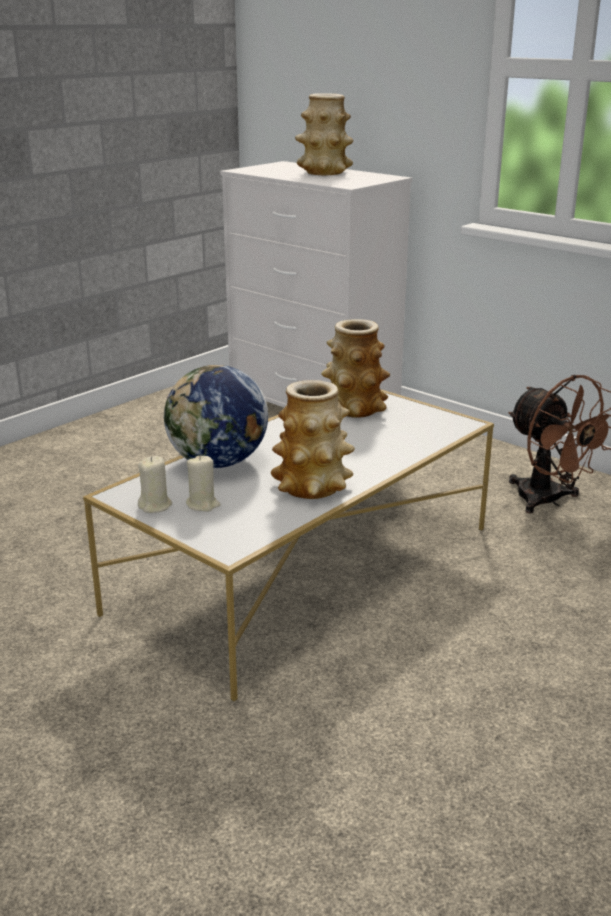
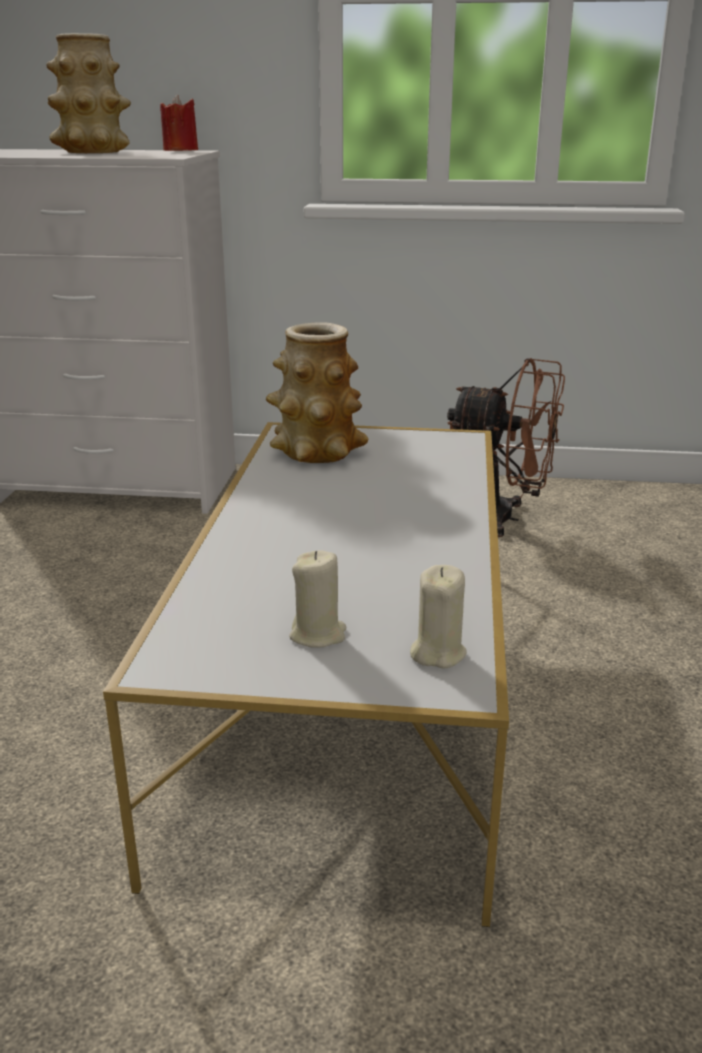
camera: 35 degrees left, 0 degrees up
beige candle [138,456,172,513] -> beige candle moved to [410,565,467,668]
globe [164,365,268,468] -> none
vase [271,380,355,499] -> none
none -> red candle [160,94,198,151]

